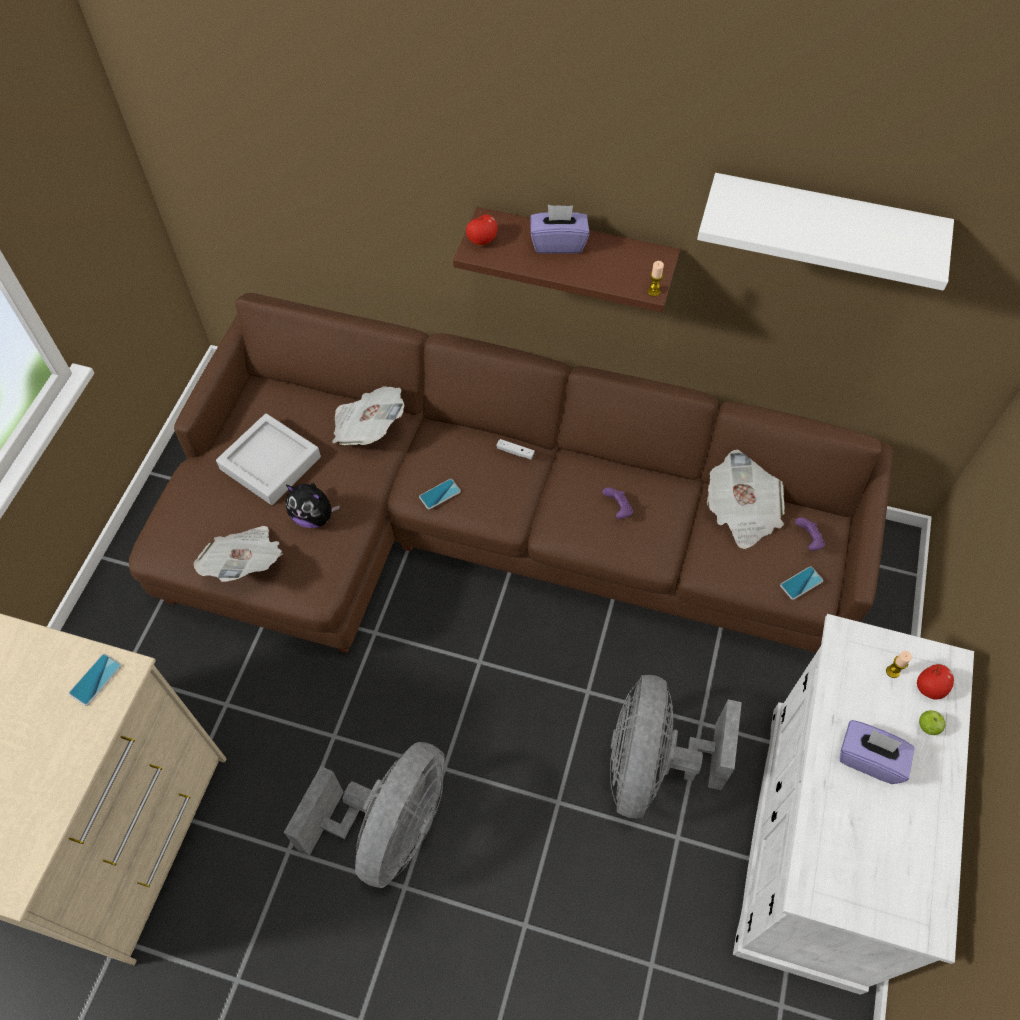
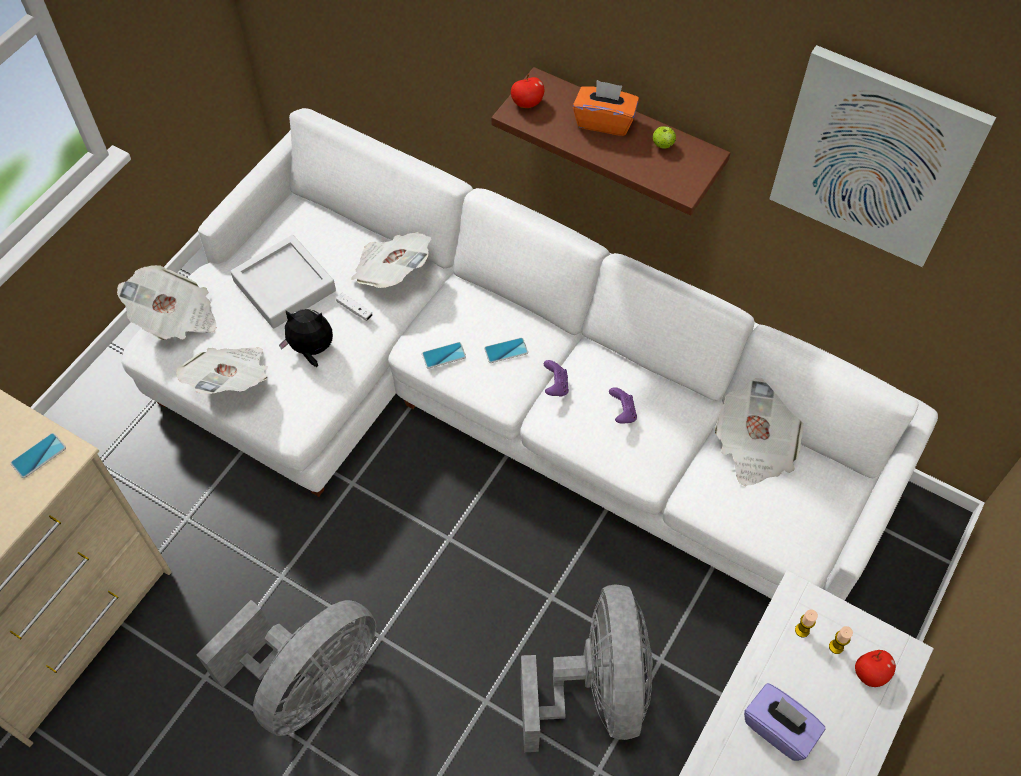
camera: 15 degrees right, 0 degrees up
brown sofa [129,293,893,653] -> white sofa [121,108,938,601]
plush toy [286,483,340,528] -> plush toy turned 150 degrees clockwise [279,309,333,367]
white game controller [496,439,535,460] -> white game controller moved to [336,293,373,321]
purple tissue box [531,205,590,254] -> orange tissue box [573,80,639,136]
grey fan [610,675,742,818] -> grey fan turned 150 degrees clockwise [521,584,653,752]
candle [648,261,664,297] -> candle moved to [795,609,818,637]
white shelf [697,173,954,291] -> picture [770,45,996,267]
phone [780,566,823,600] -> phone moved to [484,338,528,363]
purple game controller [795,517,825,551] -> purple game controller moved to [544,360,569,396]
apple [919,710,946,735] -> apple moved to [653,126,676,149]
none -> newspaper [117,265,217,340]

